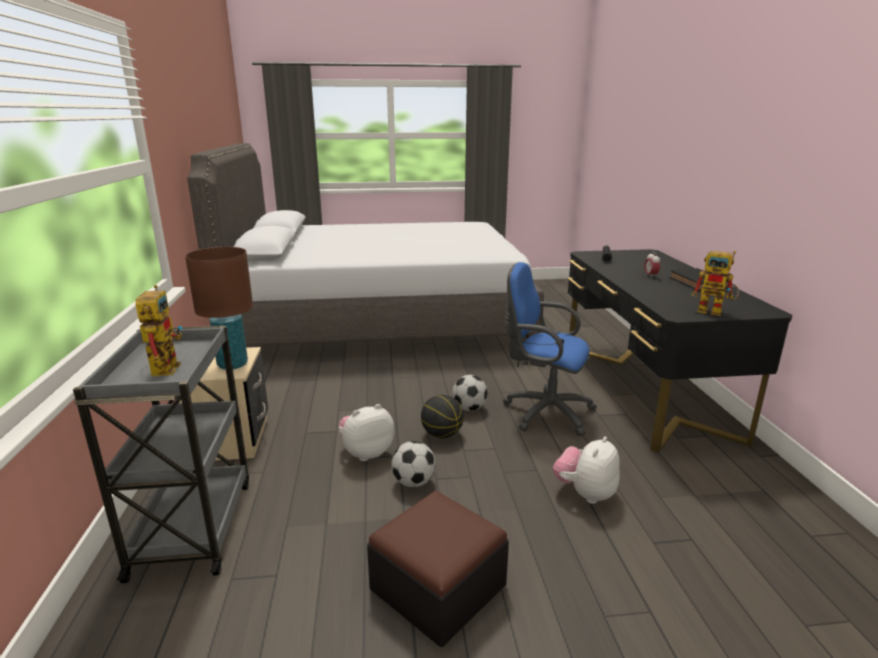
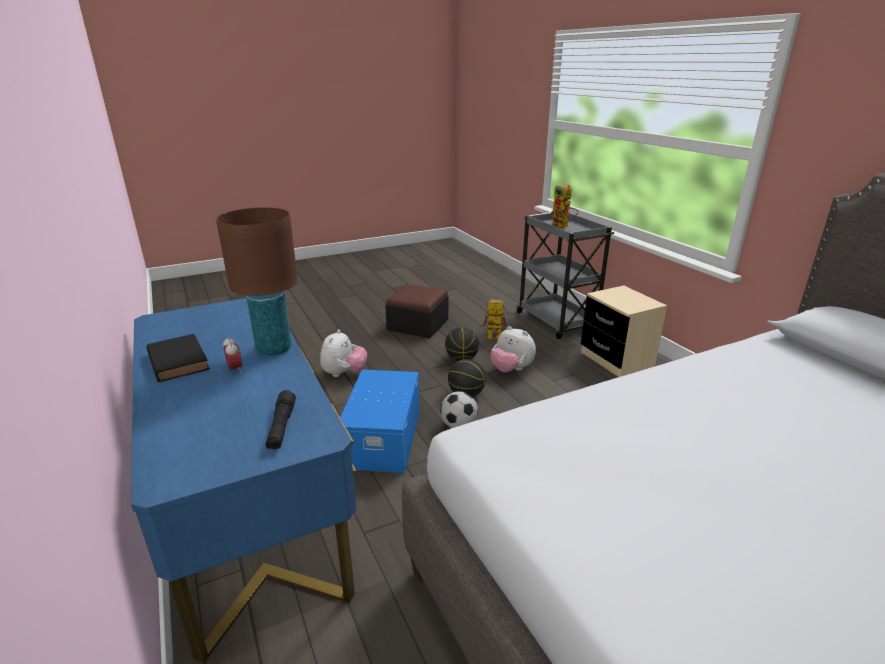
camera: 160 degrees right, 5 degrees up
brown table lamp [185,247,253,370] -> brown table lamp moved to [216,207,298,356]
plush toy [339,404,394,461] -> plush toy turned 90 degrees clockwise [490,326,536,372]
football [391,441,435,487] -> basketball [445,327,479,361]
blue office chair [503,262,597,436] -> blue storage box [340,369,420,473]
black desk [568,249,793,453] -> blue desk [131,298,357,663]
toy robot [691,251,739,316] -> toy robot moved to [479,299,507,339]

